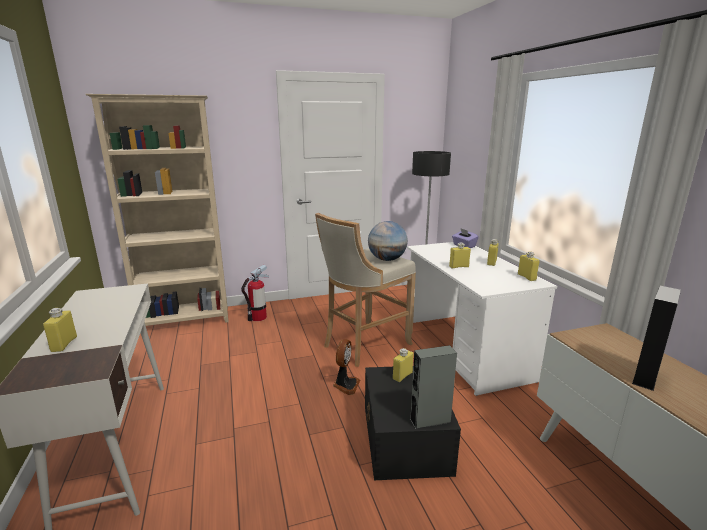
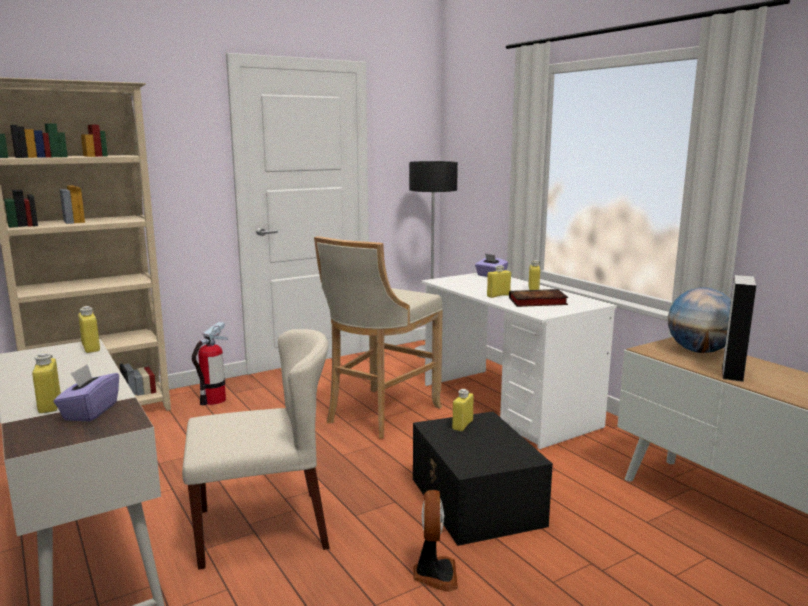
camera: 15 degrees left, 5 degrees down
fan [333,339,360,395] -> fan moved to [413,490,458,592]
globe [368,221,408,261] -> globe moved to [668,287,731,353]
grey speaker [410,345,457,429] -> none
yellow bottle [518,251,540,281] -> yellow bottle moved to [78,306,100,353]
none -> purple tissue box [54,364,119,422]
none -> beige chair [182,329,330,569]
none -> book [509,289,568,307]

